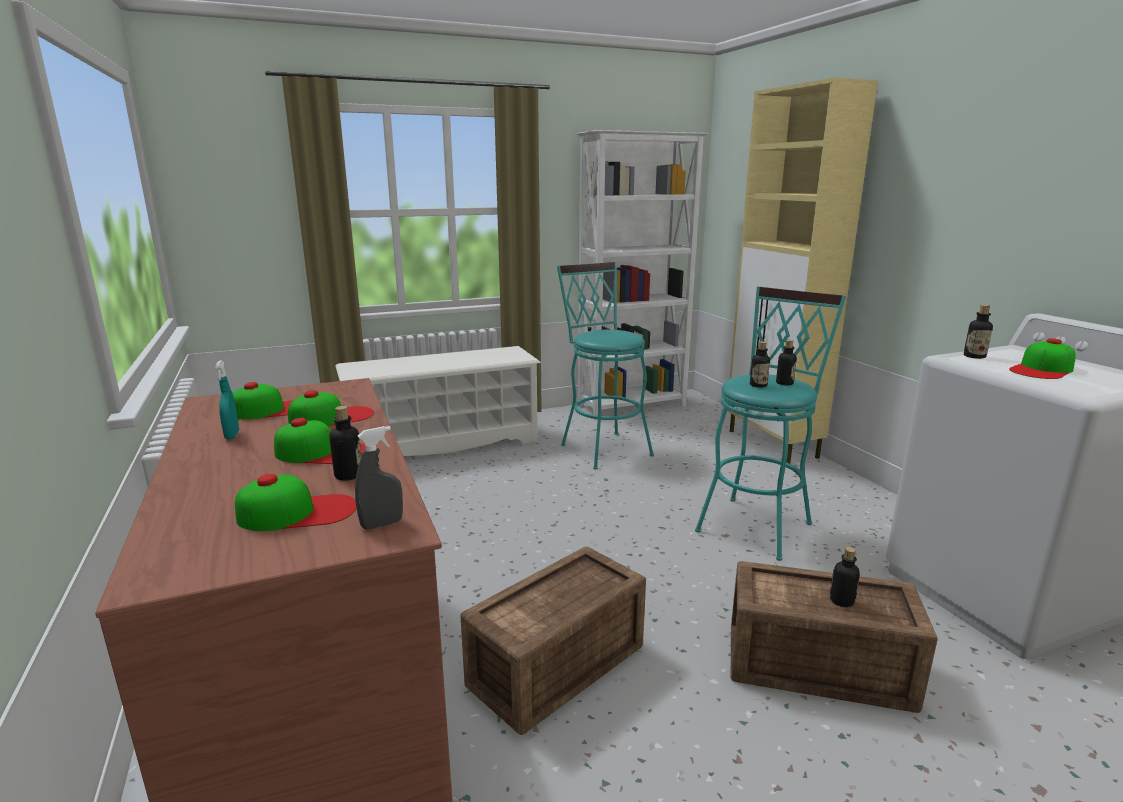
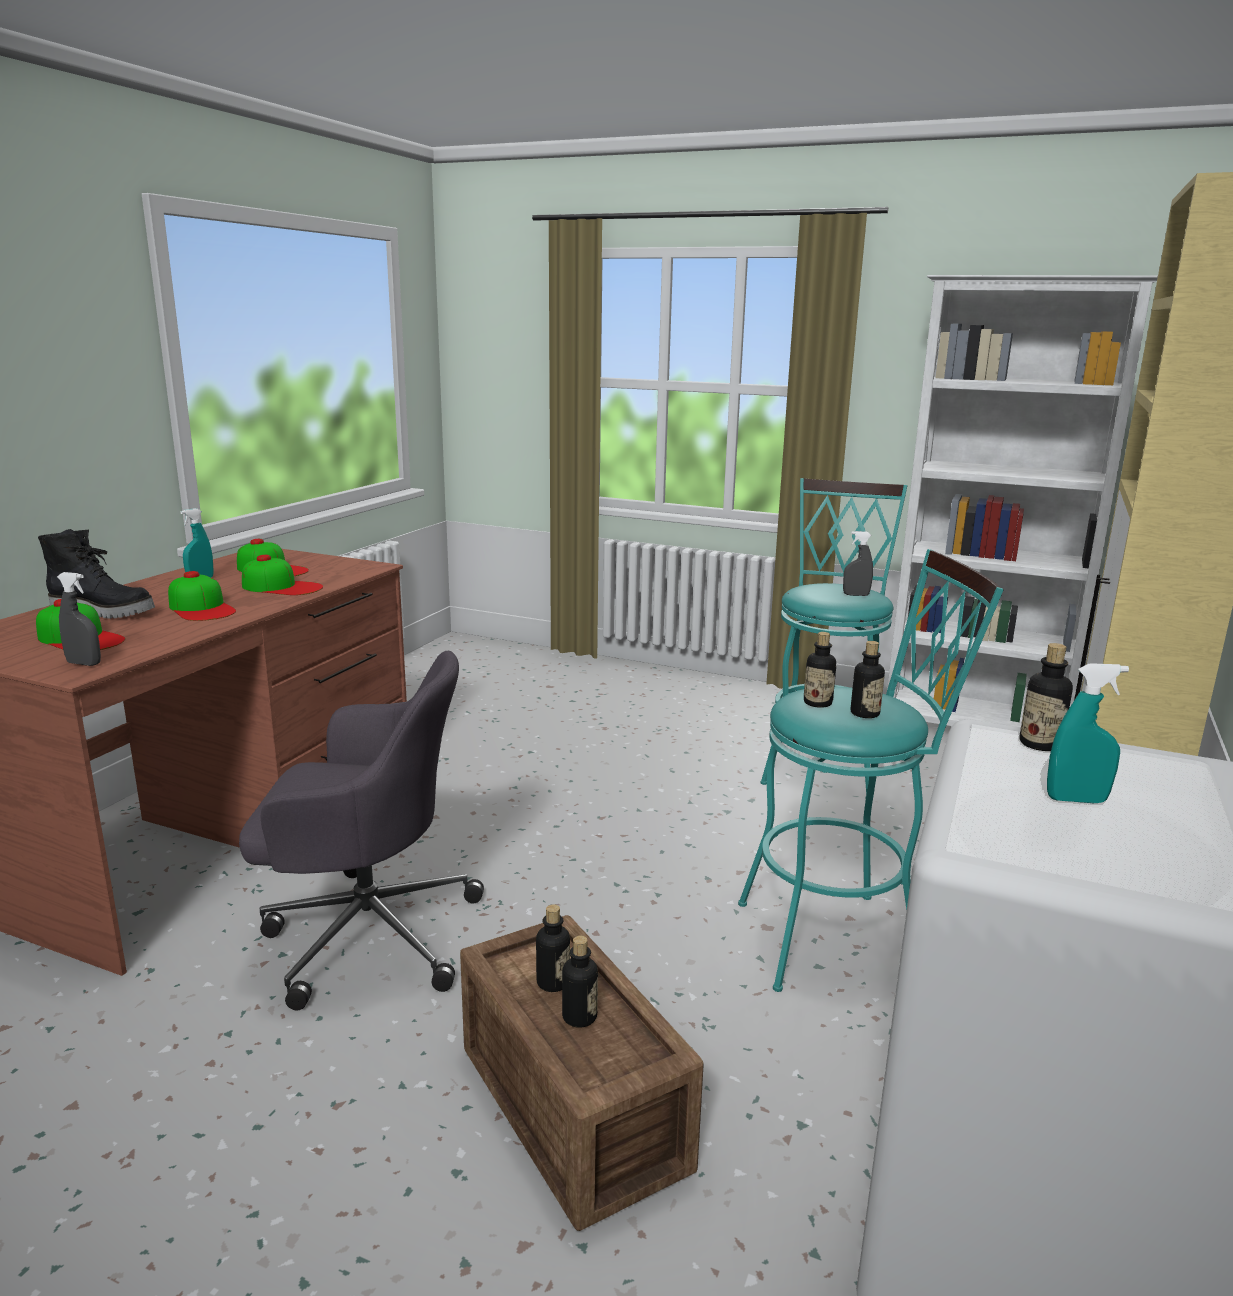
camera: 45 degrees right, 0 degrees up
bottle [330,406,361,481] -> bottle moved to [536,904,570,992]
white shoe rack [335,346,541,456] -> none
crate [460,546,646,735] -> grey office chair [239,651,484,1011]
cap [1009,338,1076,379] -> turquoise spray bottle [1047,663,1129,803]
none -> black boot [38,529,155,619]
none -> grey spray bottle [843,531,873,596]

